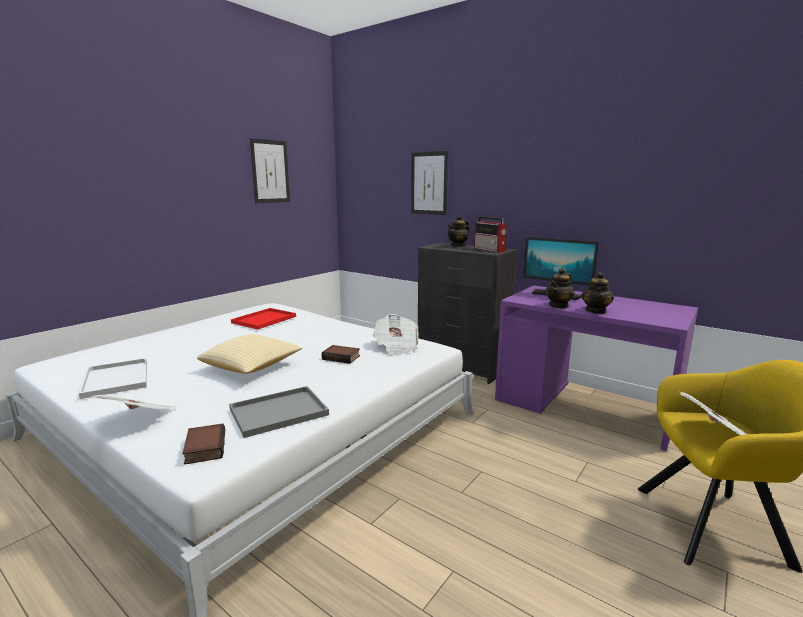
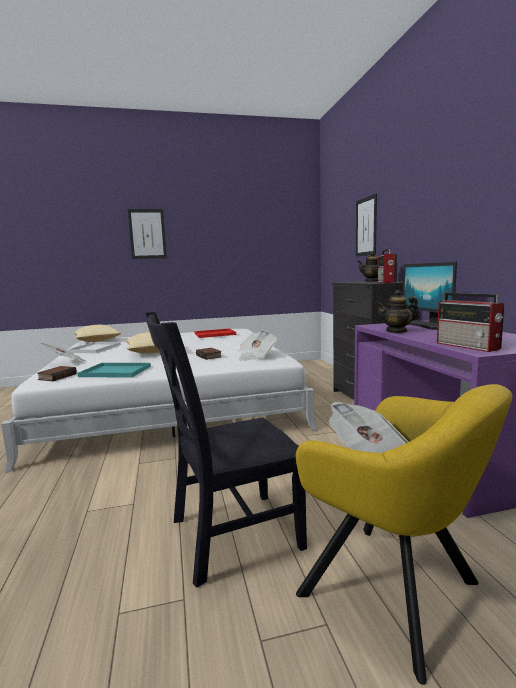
camera: 40 degrees right, 5 degrees down
grey tray [229,386,329,438] -> turquoise tray [78,363,151,378]
picture [250,138,290,203] -> picture moved to [128,209,167,259]
teapot [581,272,614,314] -> none
none -> pillow [74,325,121,342]
none -> black chair [145,311,307,588]
none -> radio [437,293,505,352]

